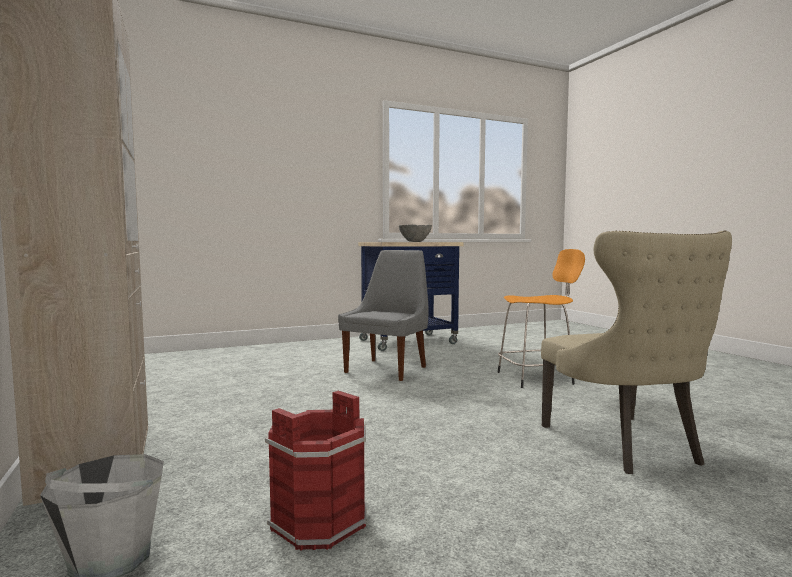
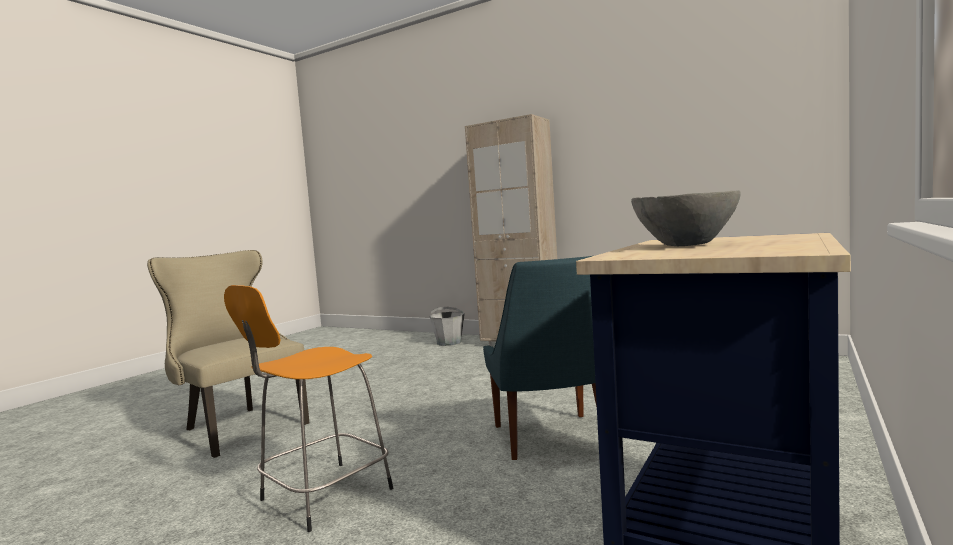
camera: 145 degrees right, 0 degrees up
red bucket [265,391,367,550] -> none
grey chair [338,250,429,381] -> blue chair [483,256,597,460]

